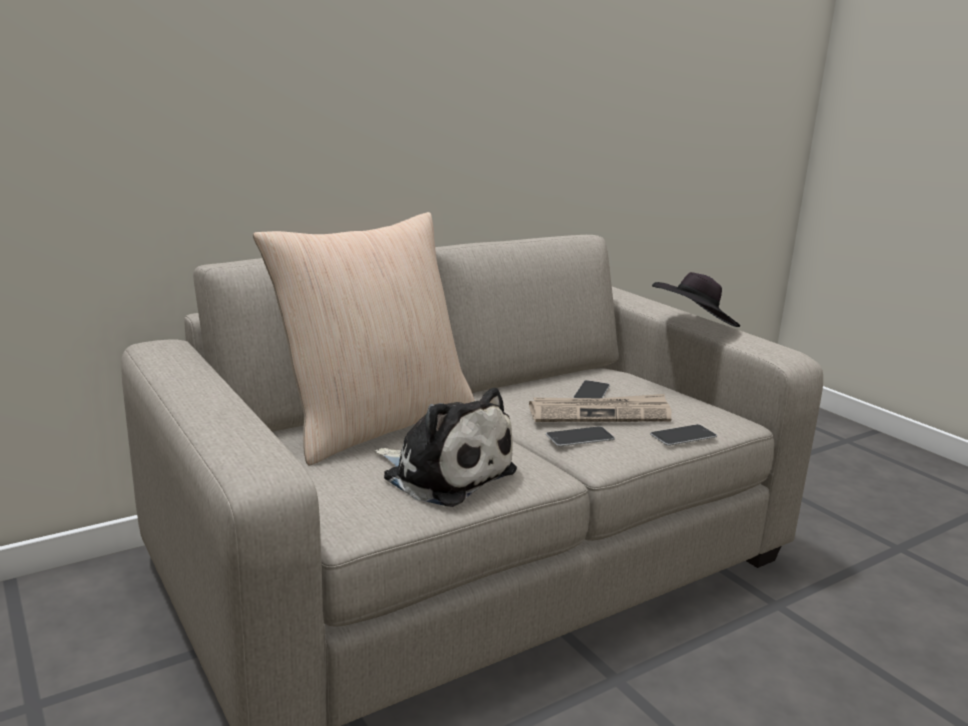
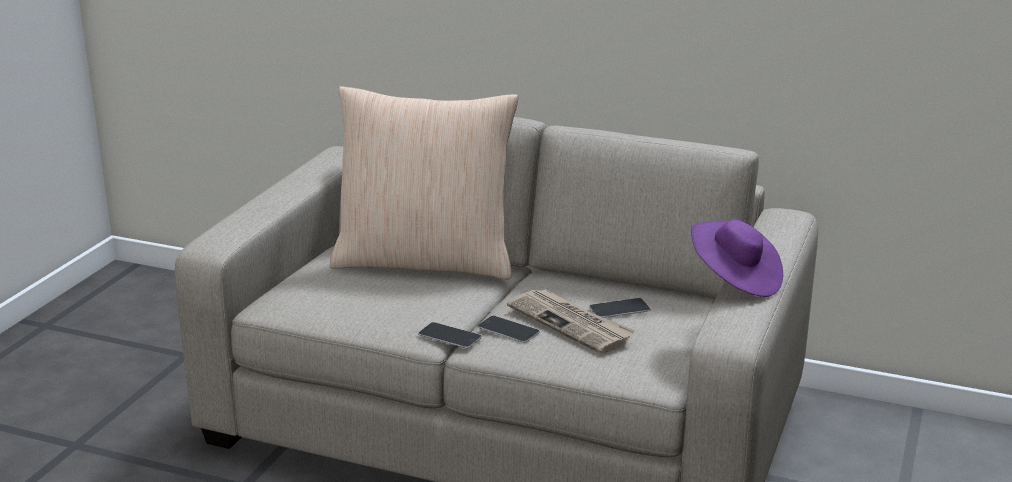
camera: 55 degrees right, 5 degrees up
plush toy [374,388,517,507] -> none
phone [650,424,717,446] -> phone moved to [418,322,482,349]
black hat [652,272,740,327] -> purple hat [691,220,783,297]

